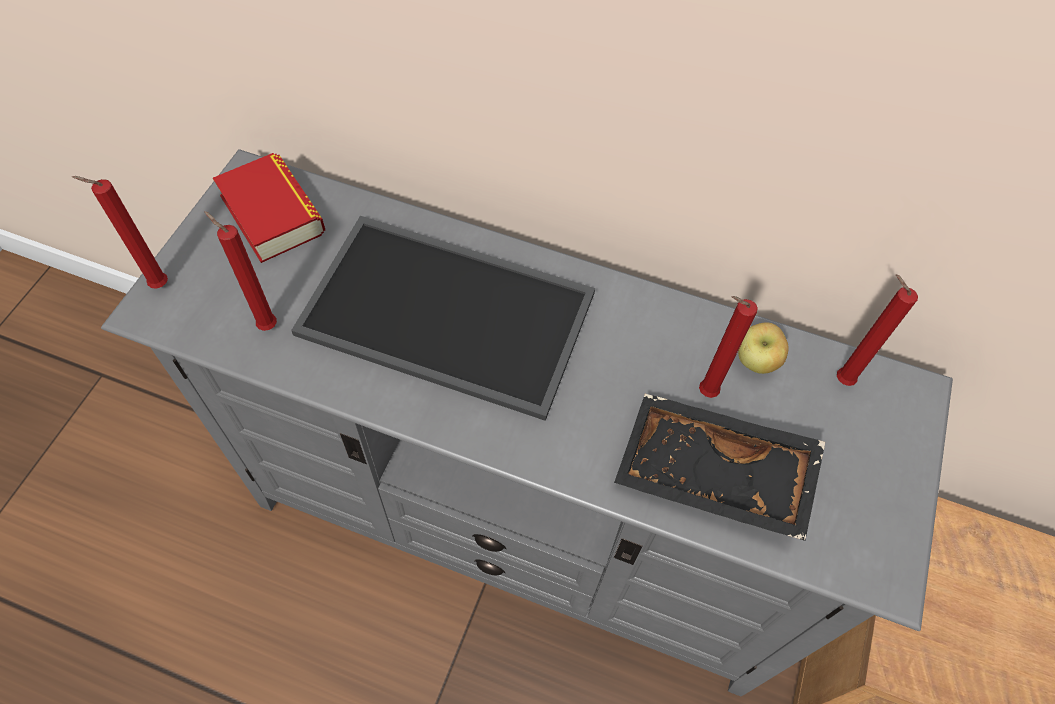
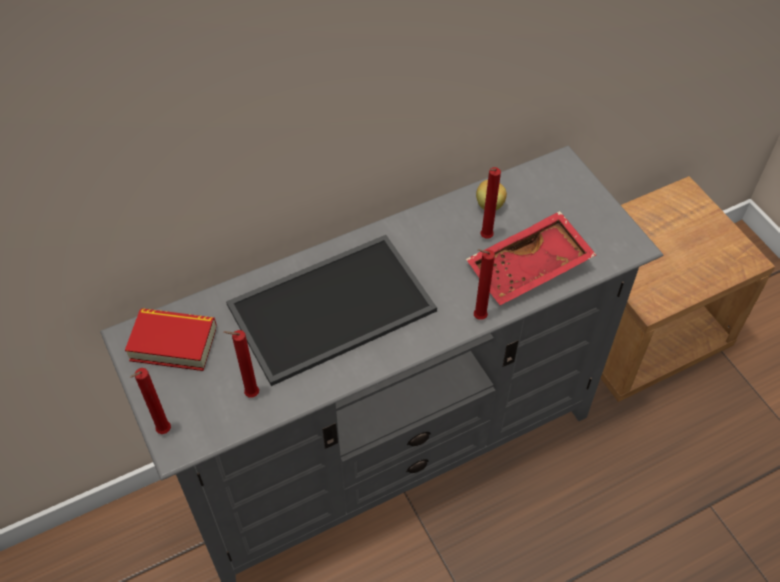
camera: 45 degrees left, 5 degrees down
black tray [614,394,825,541] -> red tray [466,211,596,305]
red candle [837,274,918,386] -> red candle moved to [474,249,495,320]

